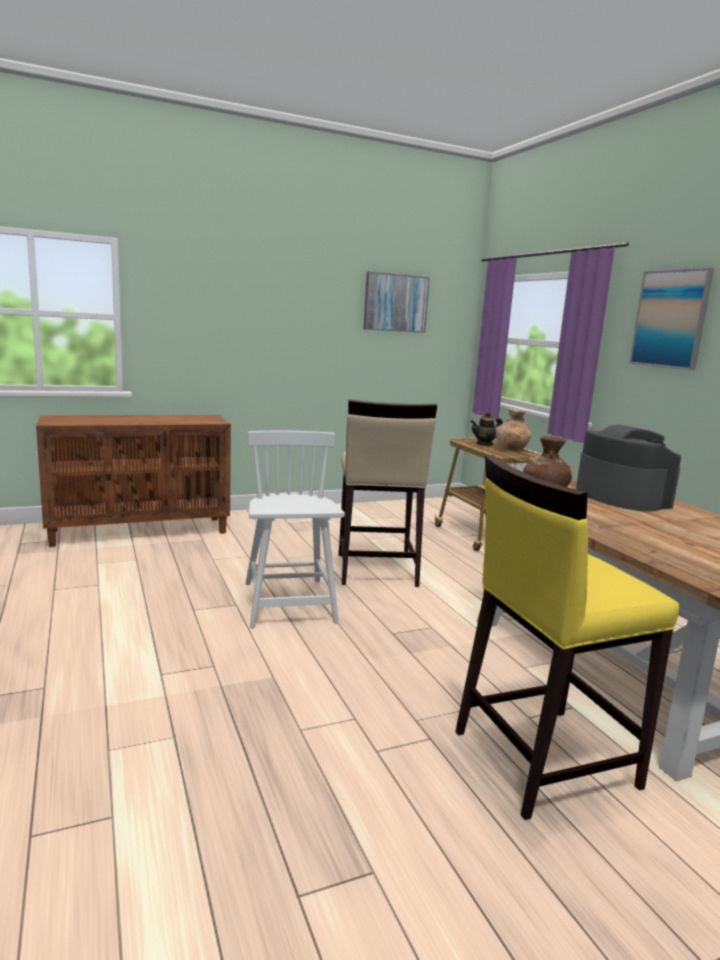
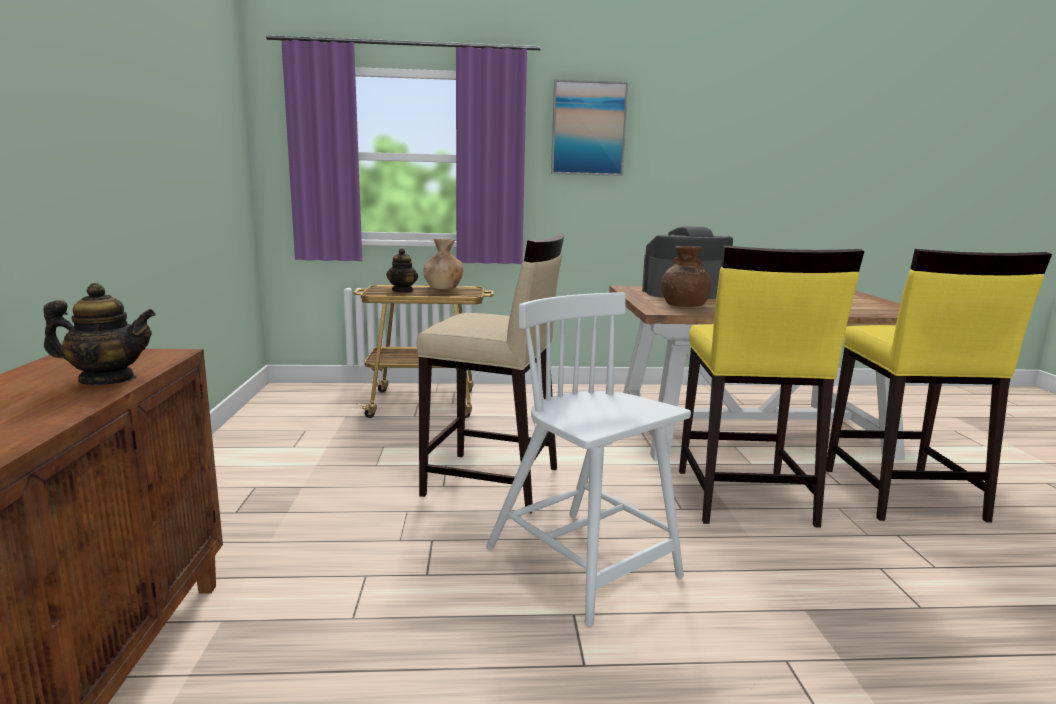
camera: 70 degrees left, 0 degrees up
white chair [245,431,345,629] -> white chair turned 45 degrees clockwise [486,292,691,626]
picture [364,272,430,333] -> none
none -> teapot [44,283,156,385]
none -> yellow stool [679,245,864,528]

